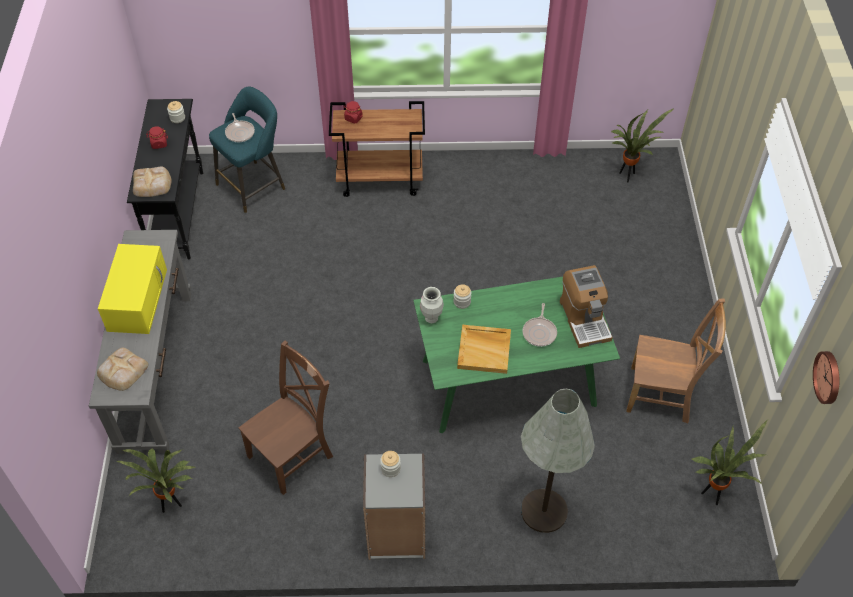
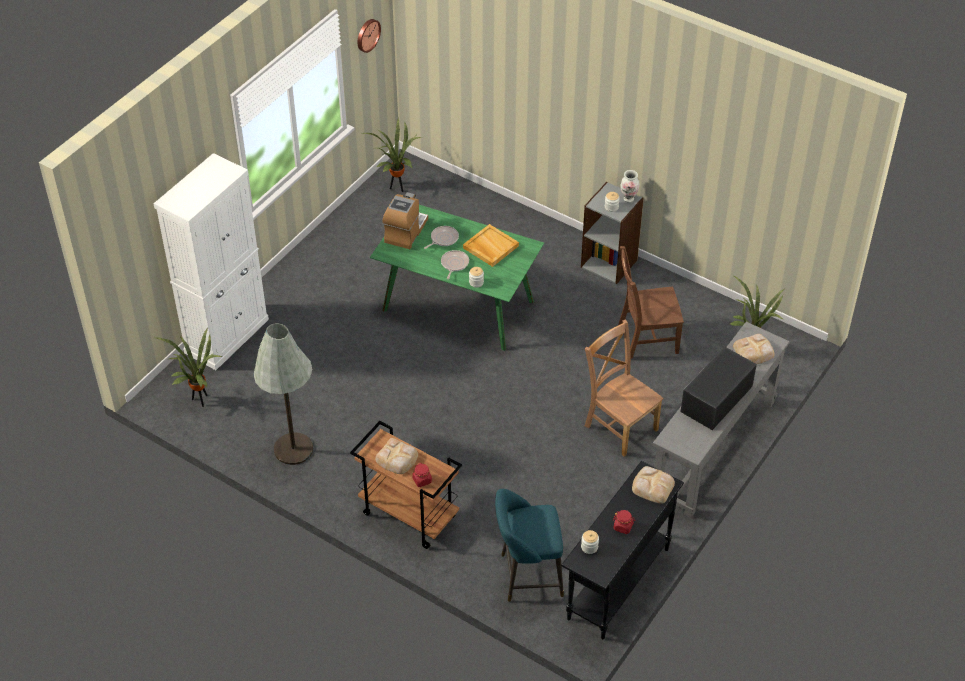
camera: 145 degrees left, 5 degrees down
yellow microwave [98,244,167,334] -> black microwave [680,347,757,430]
frying pan [225,113,255,142] -> frying pan moved to [441,250,469,279]
vase [420,287,444,323] -> vase moved to [620,170,640,202]
grey floor lamp [521,389,595,533] -> grey floor lamp moved to [254,323,313,465]
brown chair [626,299,726,423] -> brown chair moved to [585,320,664,457]
none -> white cabinet [153,153,269,370]
none -> bread [375,438,418,474]

